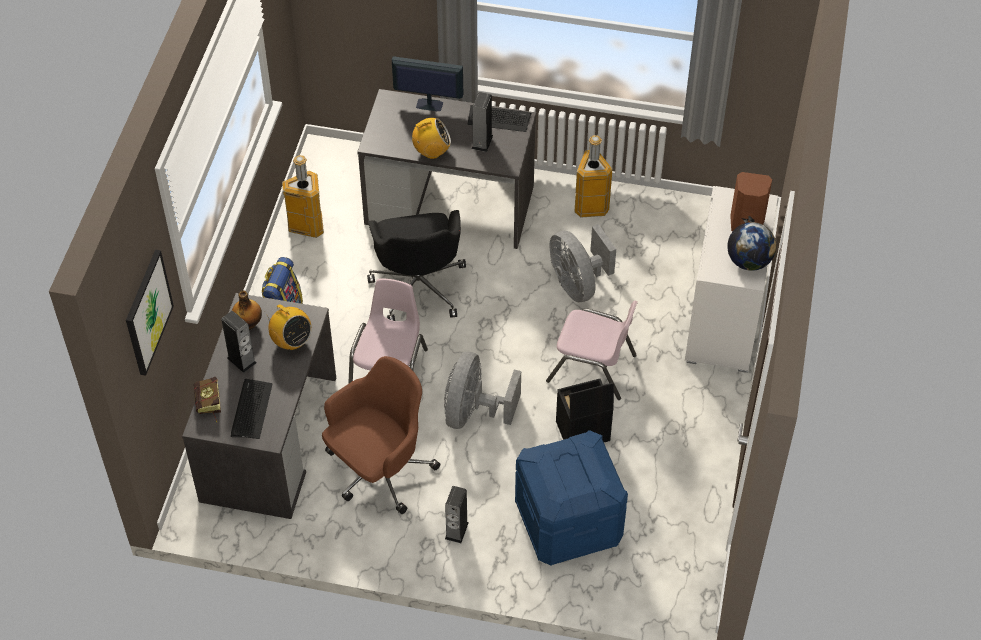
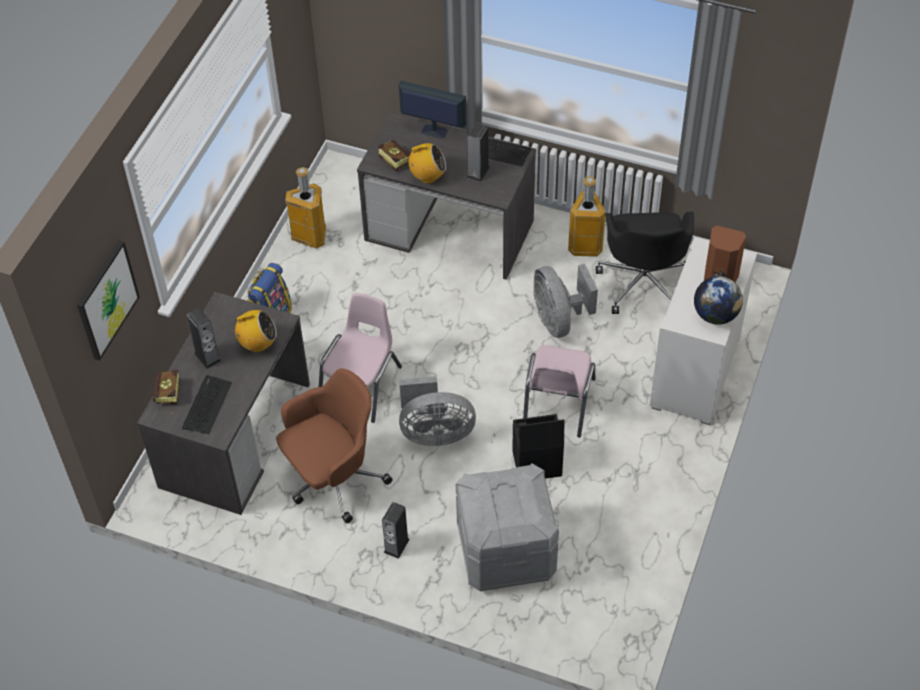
camera: 10 degrees right, 0 degrees up
bottle [232,291,262,330] -> none
radio [267,304,312,350] -> radio turned 60 degrees counterclockwise [235,310,277,352]
black office chair [367,210,466,321] -> black office chair moved to [596,211,694,314]
grey fan [444,352,521,429] -> grey fan turned 120 degrees counterclockwise [399,376,476,446]
blue storage box [515,430,628,565] -> grey storage box [456,463,559,592]
pink chair [546,301,638,400] -> pink chair turned 75 degrees clockwise [523,345,595,438]
none -> book [378,140,410,171]

